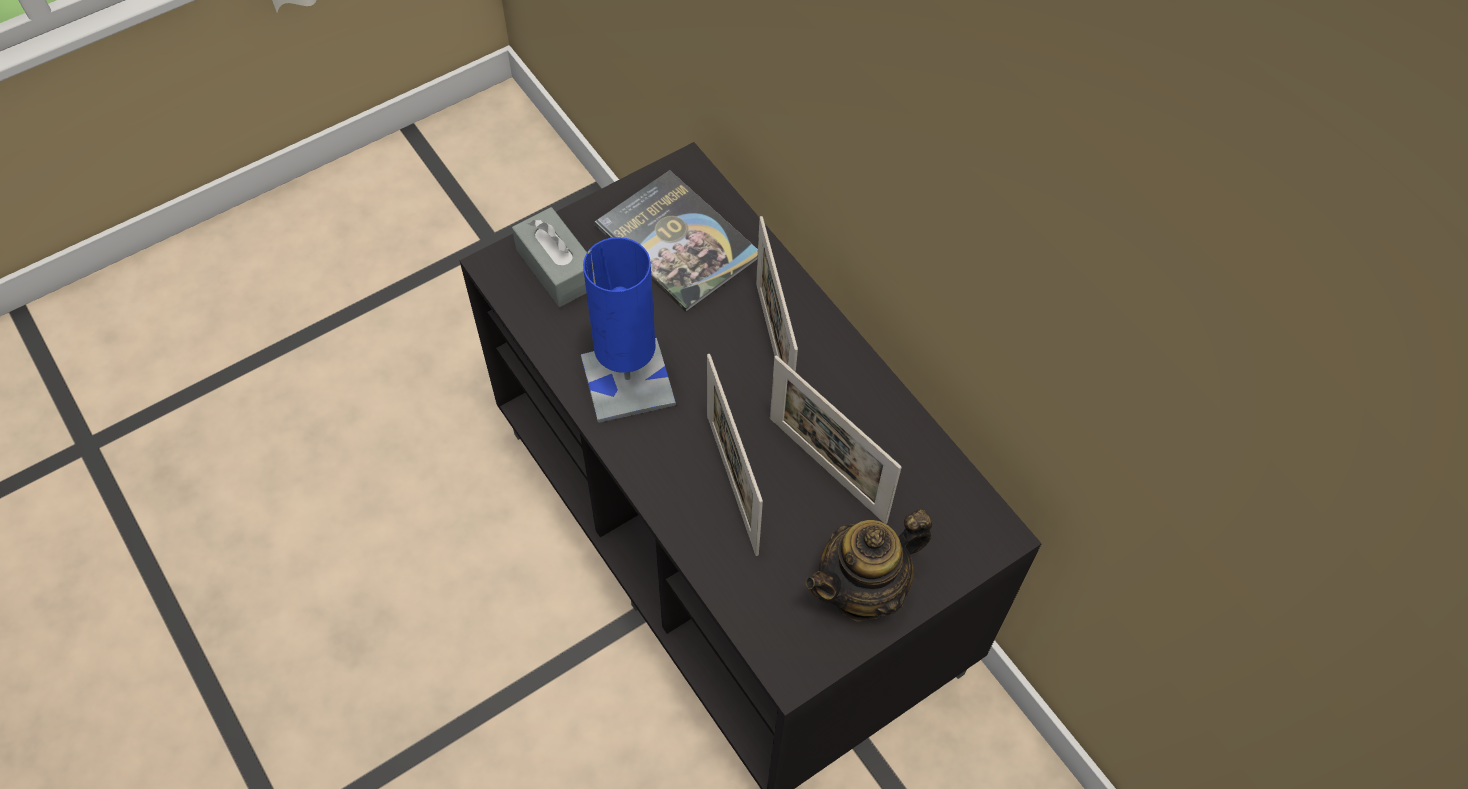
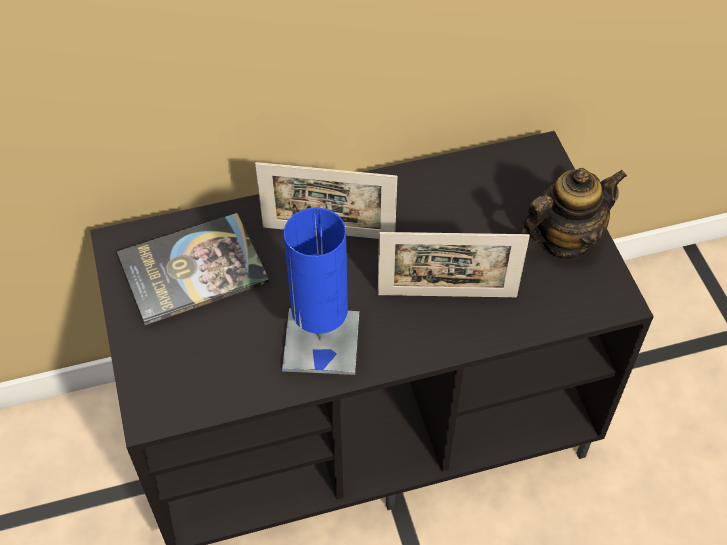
camera: 70 degrees left, 5 degrees down
grey tissue box [512,207,587,307] -> none
picture frame [770,356,902,524] -> none
teapot [805,509,932,622] -> teapot turned 105 degrees counterclockwise [521,168,627,259]

